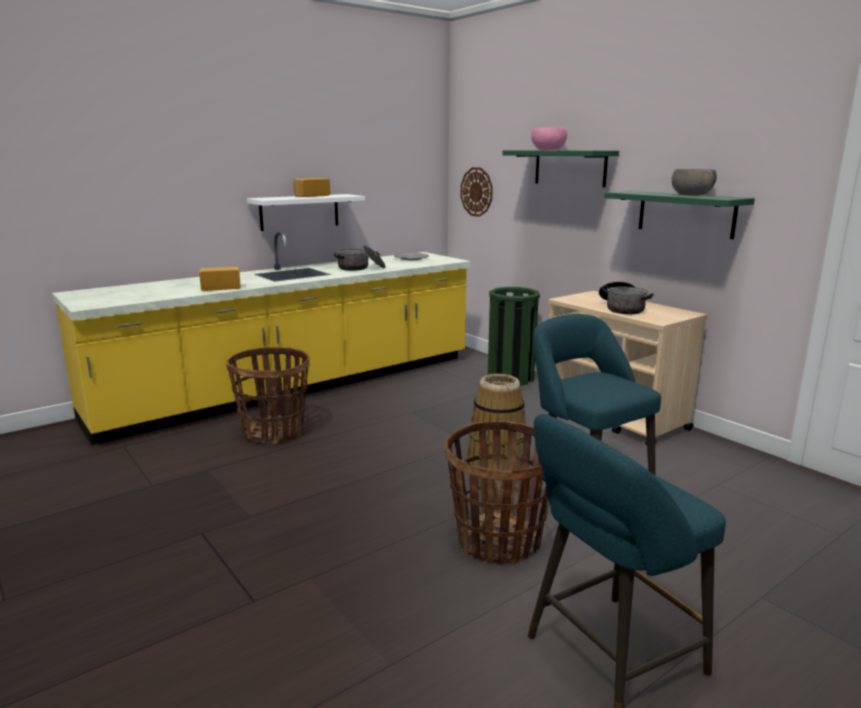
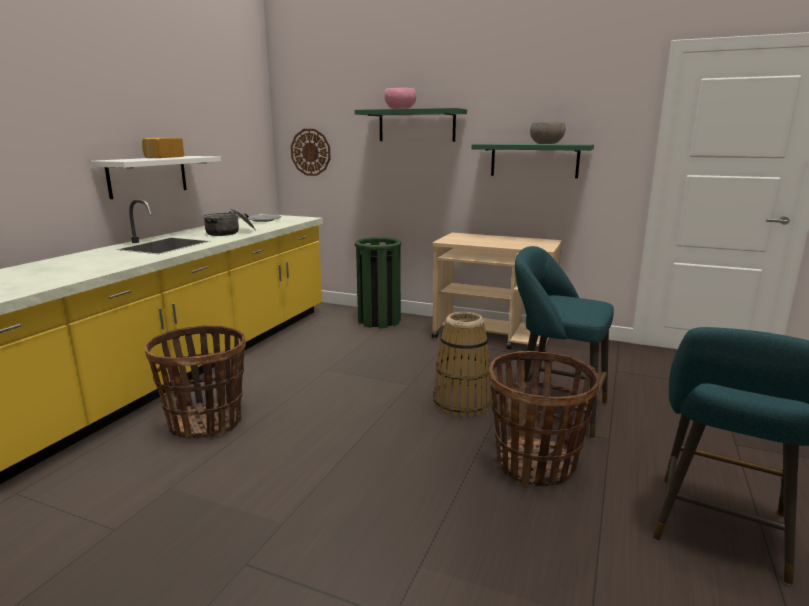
camera: 30 degrees left, 0 degrees up
bread [199,267,241,291] -> none
cooking pot [599,281,654,314] -> none

